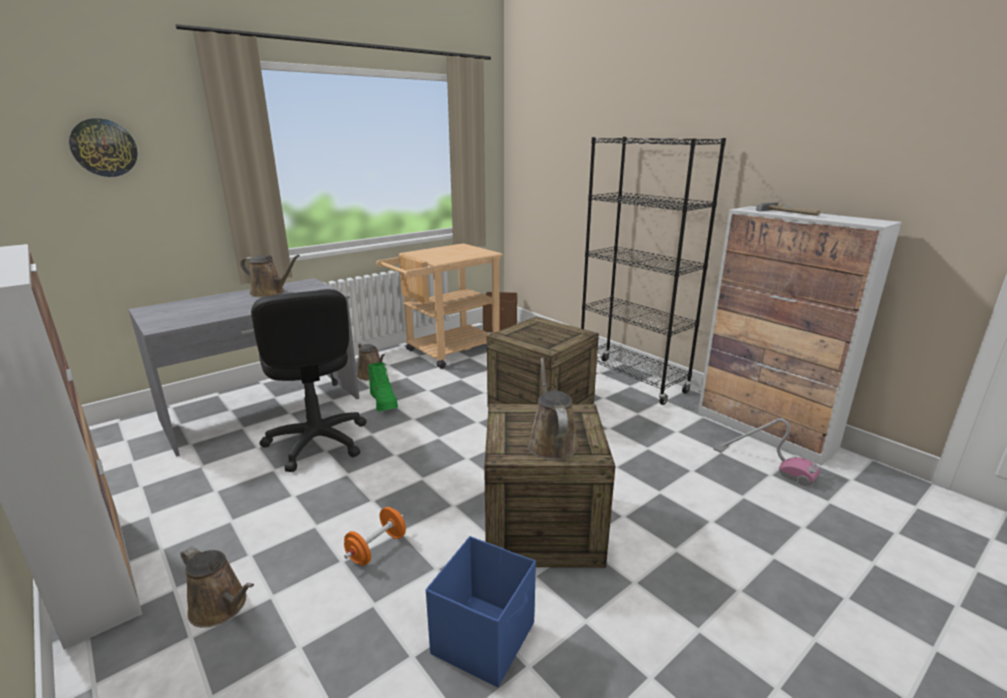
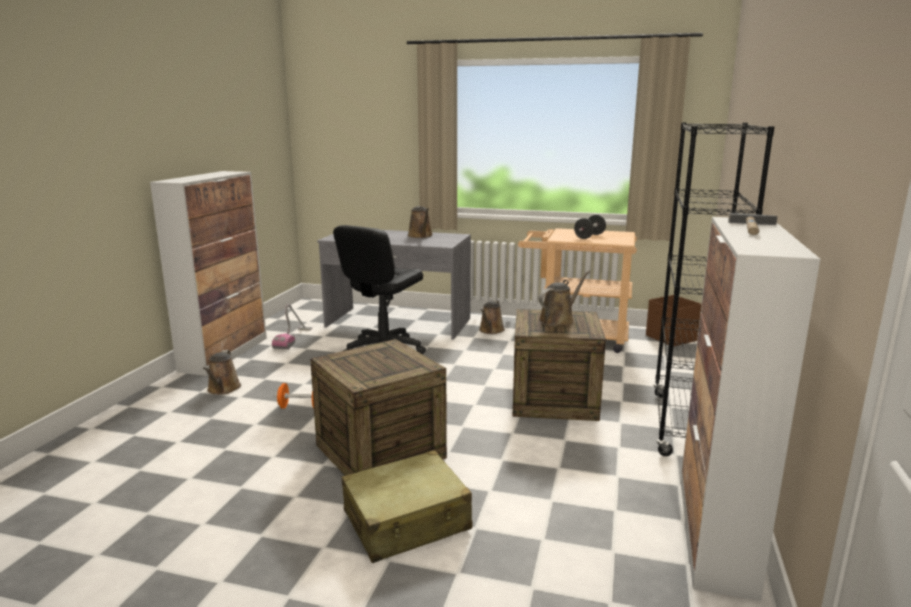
camera: 55 degrees right, 5 degrees down
wall clock [69,118,138,177] -> none
green boot [367,362,398,412] -> none
blue storage box [426,536,536,687] -> none
brown watering can [527,358,578,460] -> brown watering can moved to [538,270,590,326]
vacuum cleaner [713,418,820,486] -> vacuum cleaner moved to [272,304,312,350]
none -> beige suitcase [342,450,472,563]
none -> black dumbbell [574,215,606,239]

